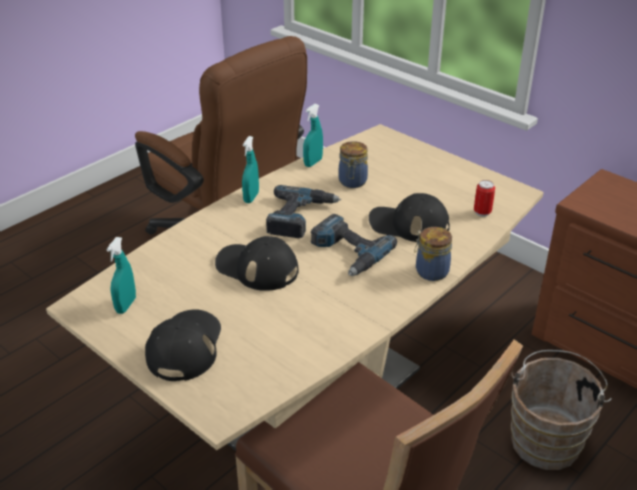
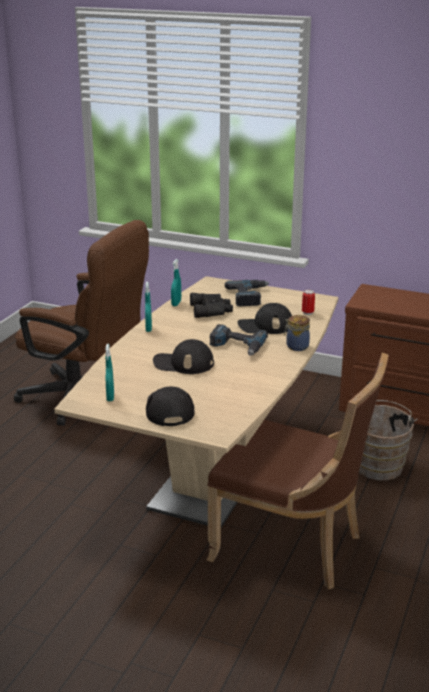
camera: 20 degrees left, 10 degrees down
power drill [266,185,341,238] -> power drill moved to [225,280,270,306]
jar [339,141,368,188] -> black binoculars [190,293,233,318]

